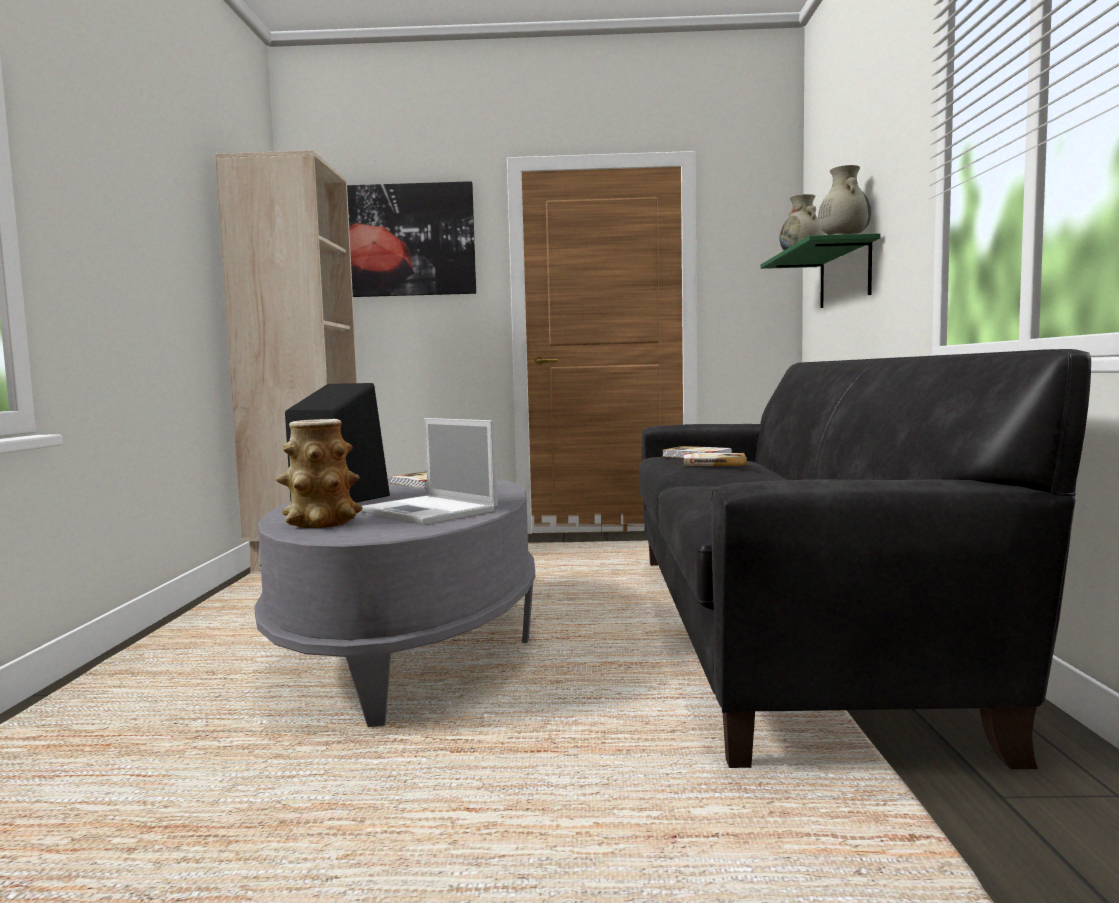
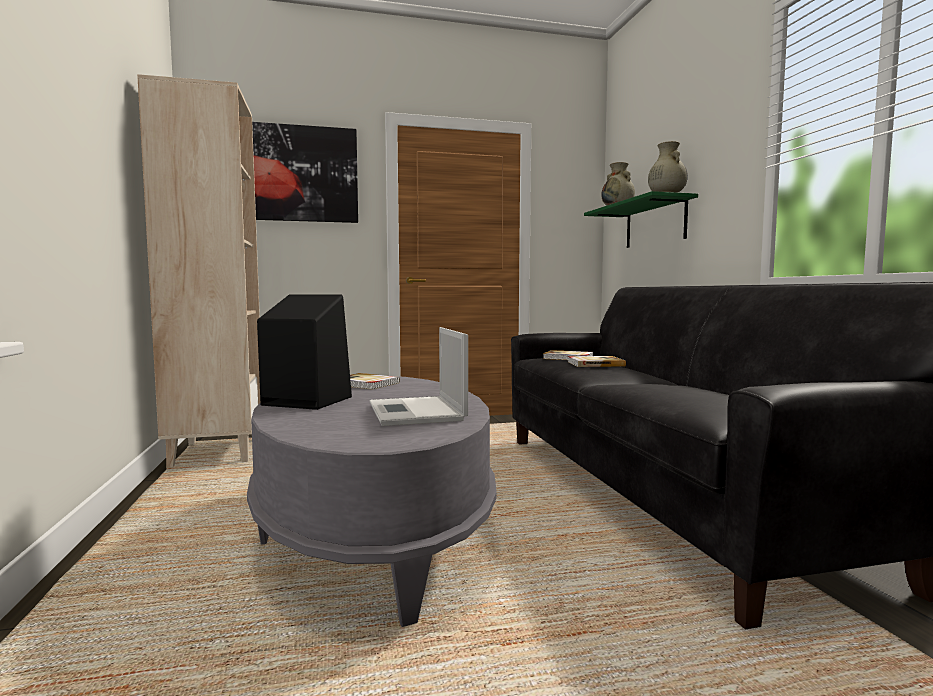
camera: 15 degrees left, 0 degrees up
vase [276,419,363,528] -> none
laptop [361,418,498,524] -> laptop turned 45 degrees clockwise [369,327,468,426]

